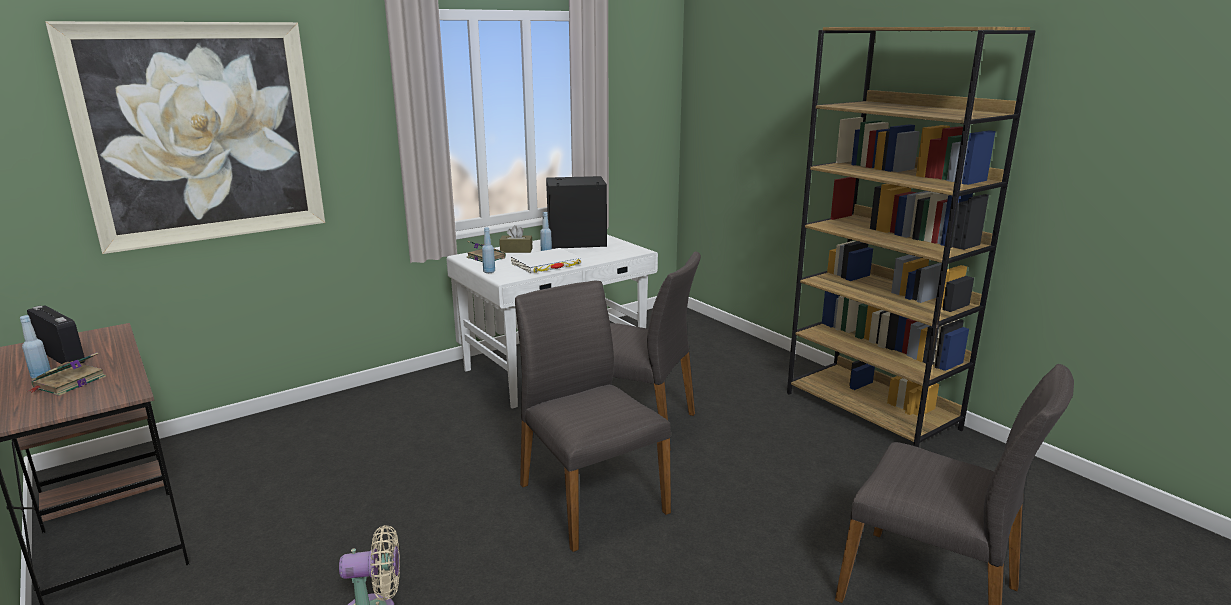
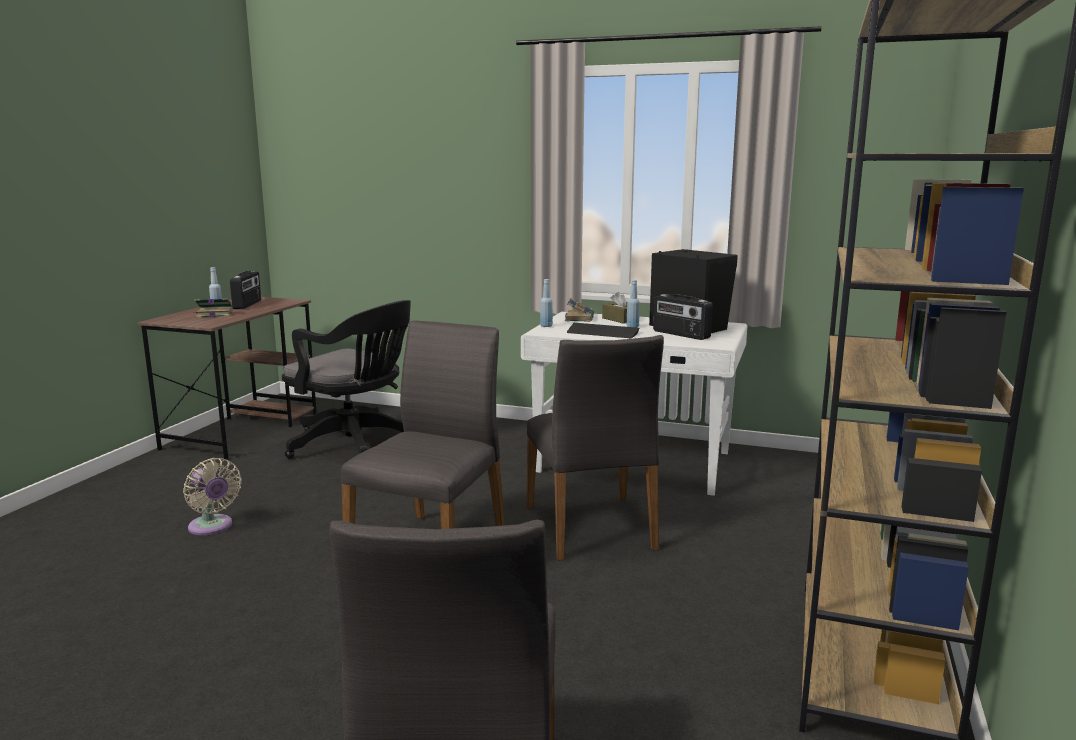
camera: 55 degrees right, 5 degrees down
picture [45,21,325,254] -> none
white book [511,248,582,273] -> keyboard [567,323,639,338]
none -> black office chair [282,300,411,459]
none -> radio [653,294,713,340]

